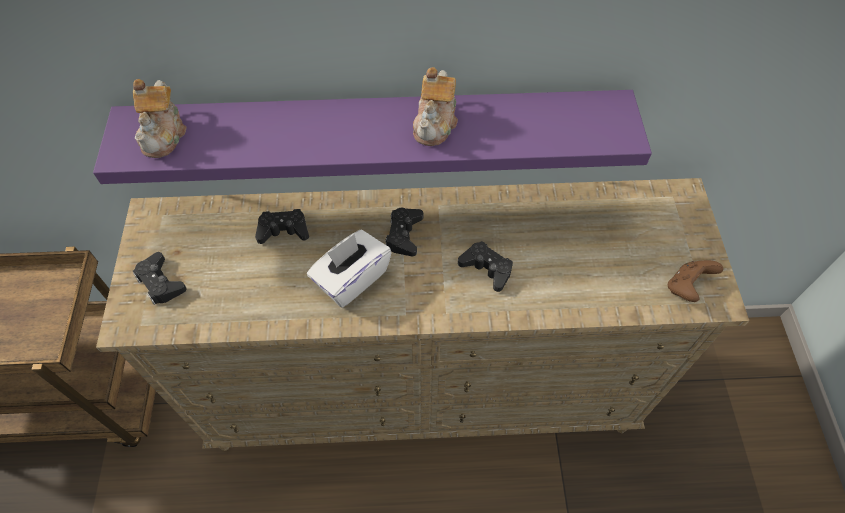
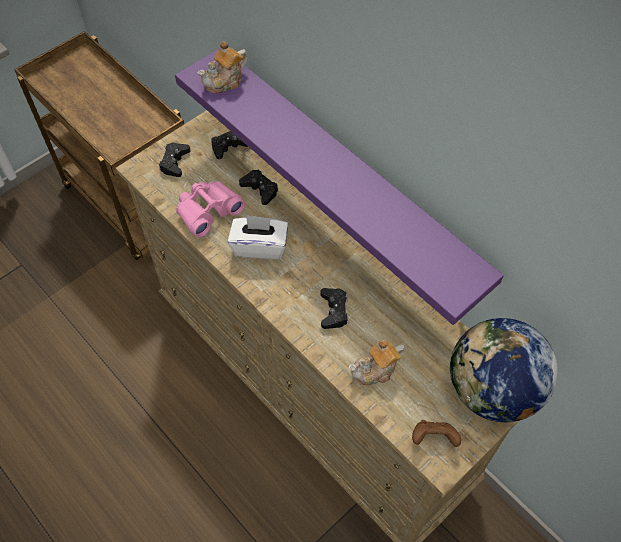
camera: 50 degrees right, 0 degrees up
black game controller [385,208,423,256] -> black game controller moved to [211,131,248,159]
teapot [413,67,458,146] -> teapot moved to [349,340,406,385]
none -> pink binoculars [176,181,245,237]
none -> globe [450,318,558,422]

